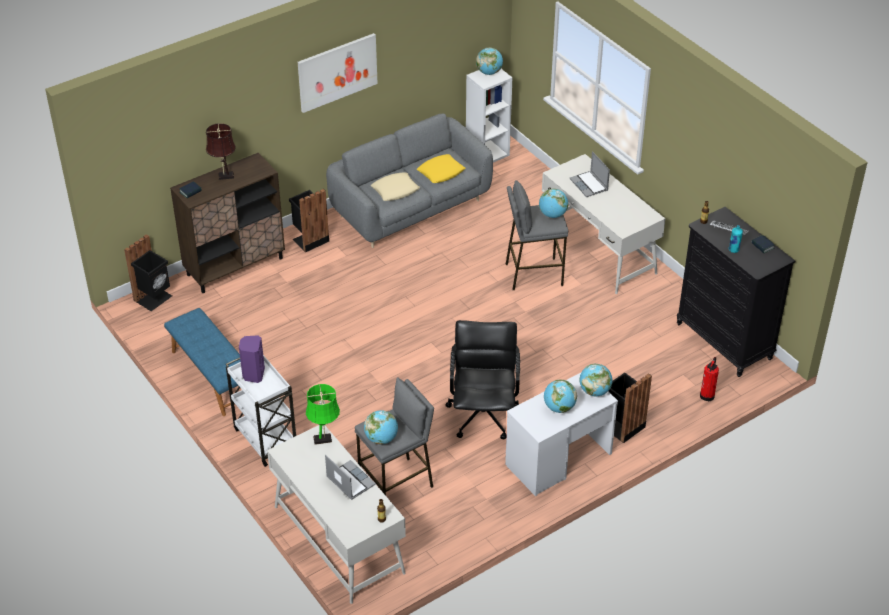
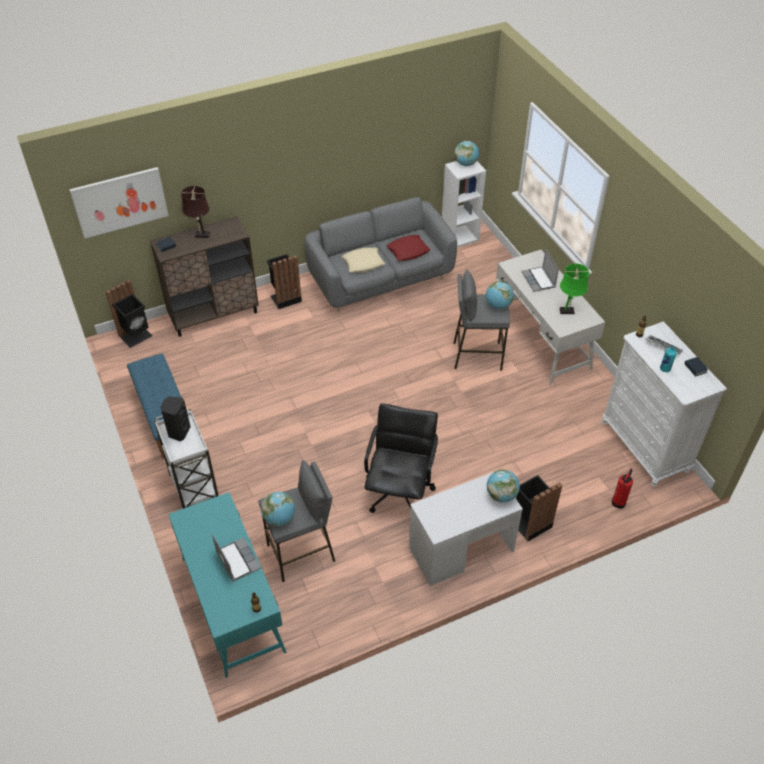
camera: 10 degrees right, 5 degrees up
purple speaker [239,335,265,383] -> black speaker [160,397,191,441]
white desk [267,425,406,604] -> turquoise desk [169,492,286,678]
picture [298,33,378,113] -> picture moved to [69,167,169,238]
green table lamp [306,384,340,445] -> green table lamp moved to [559,263,589,314]
yellow pillow [417,154,465,183] -> red pillow [387,235,430,261]
globe [544,380,577,413] -> none
black dresser [677,207,795,377] -> white dresser [602,321,727,487]

